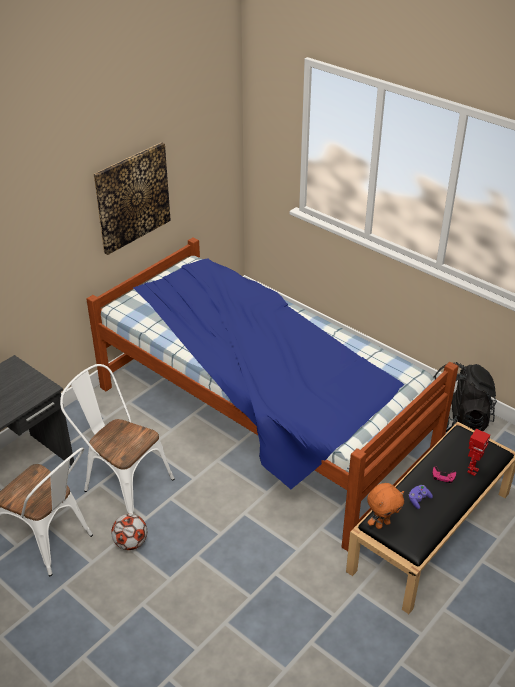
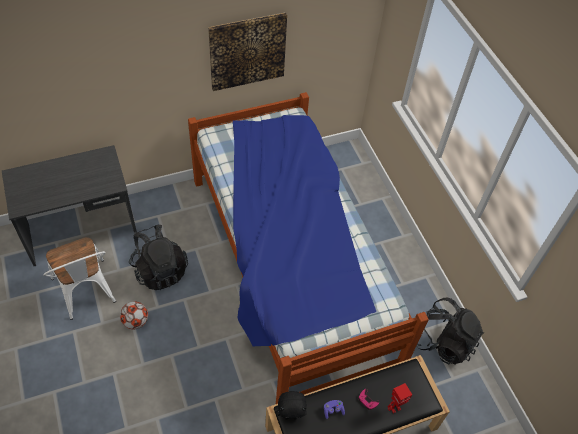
camera: 25 degrees right, 15 degrees up
white chair [60,364,175,514] -> black backpack [129,225,188,290]
orange plush toy [367,483,404,529] -> black plush toy [276,391,307,420]

